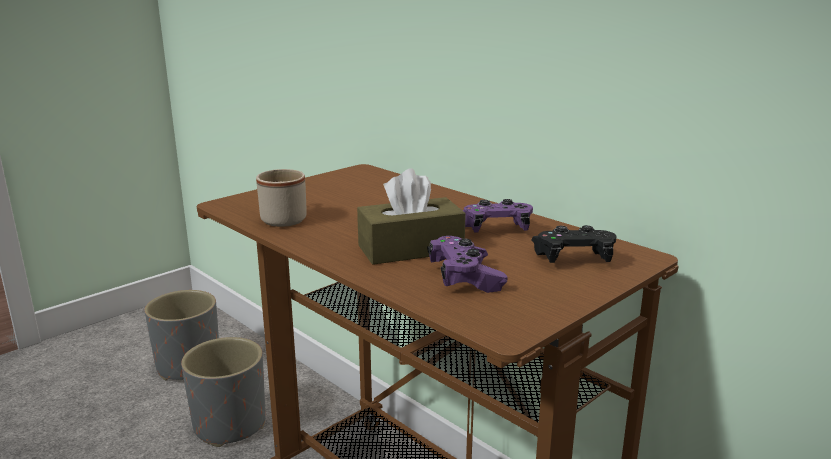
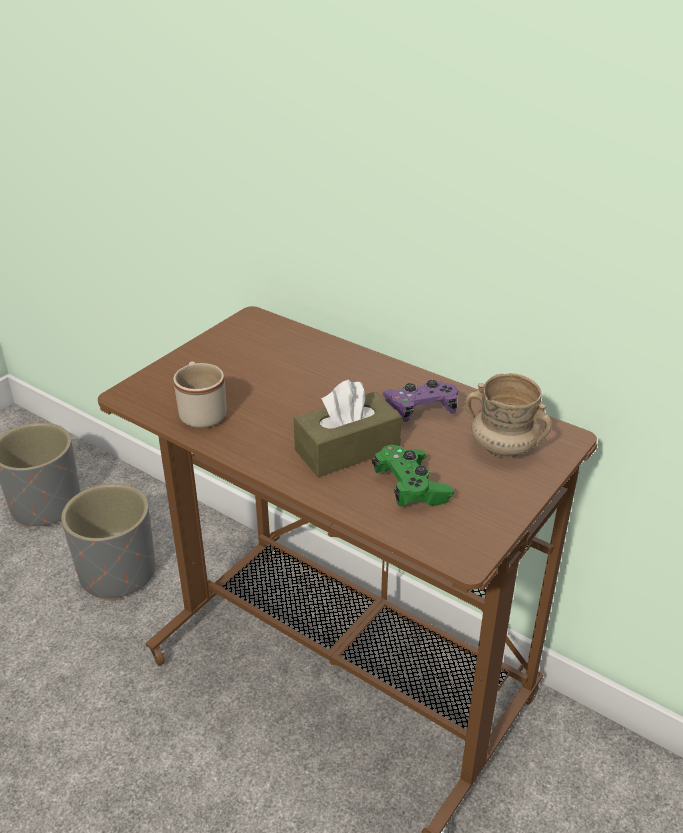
camera: 10 degrees left, 15 degrees up
purple game controller [427,236,507,293] -> green game controller [372,445,454,507]
black game controller [531,225,616,263] -> beige mug [465,373,552,458]

